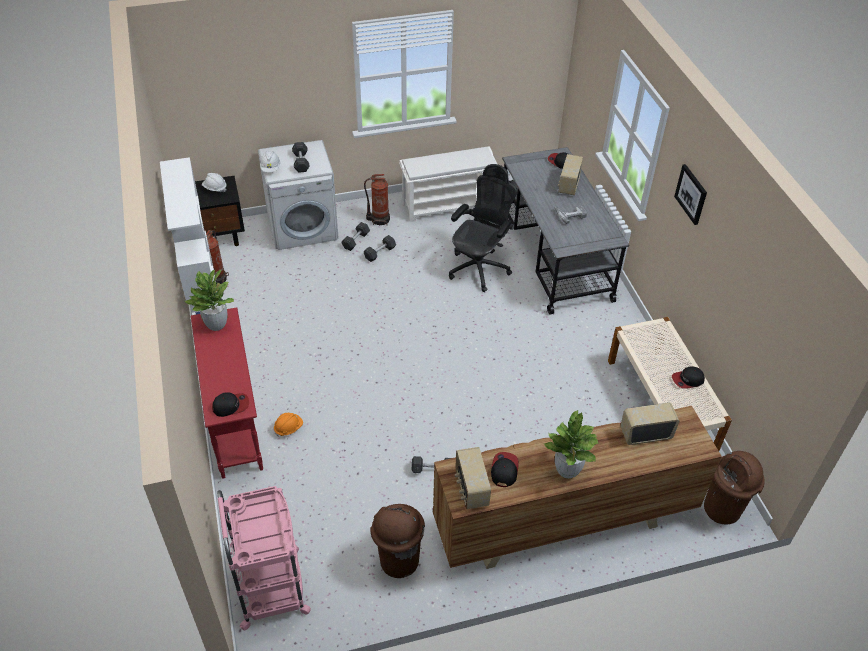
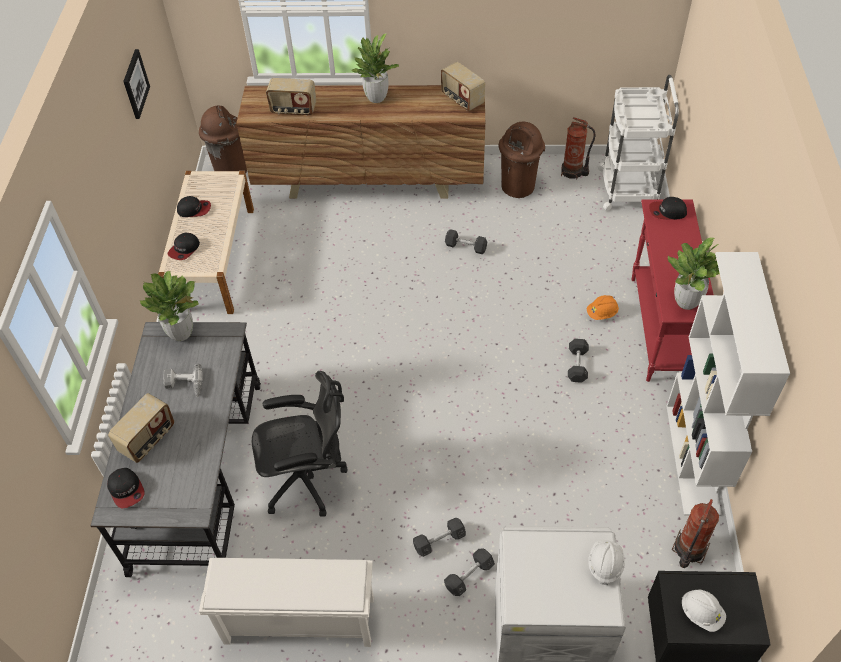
camera: 160 degrees left, 5 degrees up
pink cart [218,486,311,630] -> white cart [598,75,679,211]
grey dumbbell [292,142,309,173] -> grey dumbbell moved to [568,338,589,383]
fire extinguisher [364,174,390,225] -> fire extinguisher moved to [561,117,595,180]
office chair [449,164,517,292] -> office chair turned 150 degrees counterclockwise [252,371,347,517]
radio [455,447,491,509] -> radio turned 135 degrees clockwise [441,62,485,111]
cap [491,452,519,487] -> cap moved to [167,233,200,260]
picture [674,164,707,225] -> picture moved to [123,49,150,119]
none -> potted plant [140,271,199,341]

